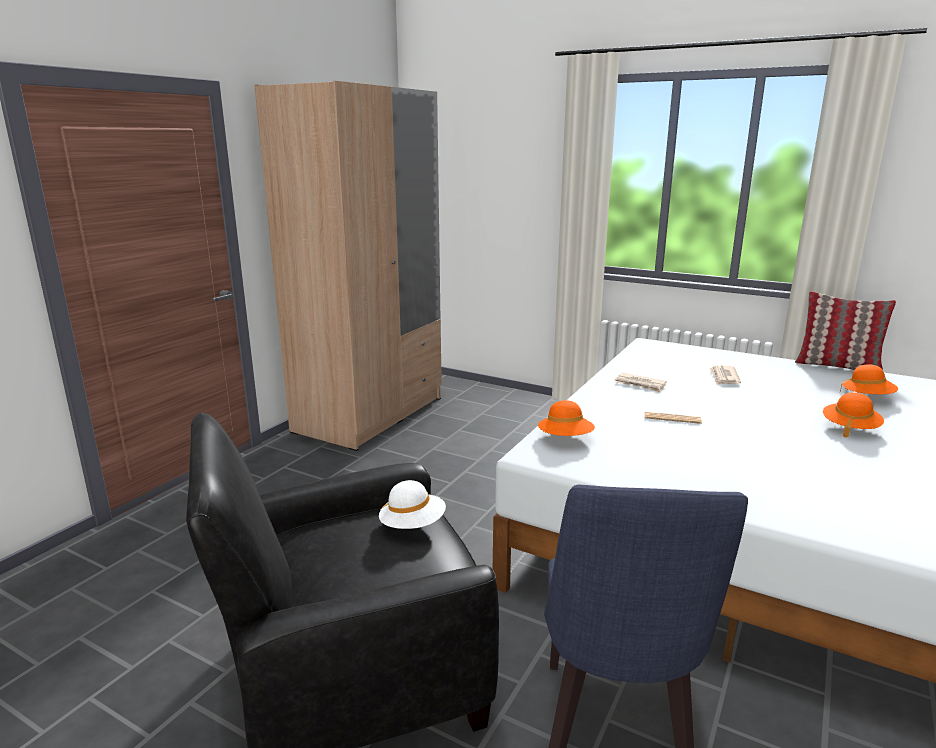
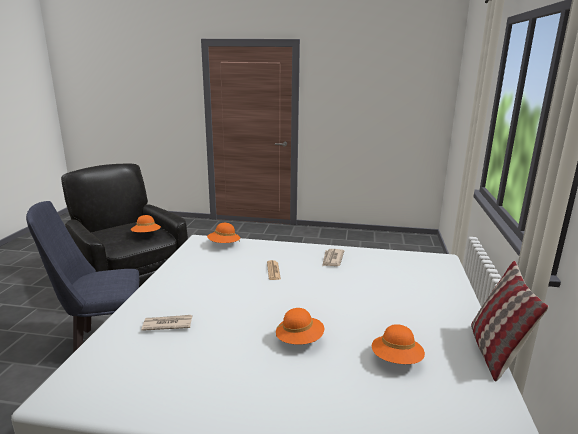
camera: 70 degrees right, 0 degrees up
beige wardrobe [254,81,442,451] -> none
white hat [379,480,446,529] -> orange hat [131,215,161,232]
newspaper [709,366,741,384] -> newspaper moved to [141,315,192,331]

